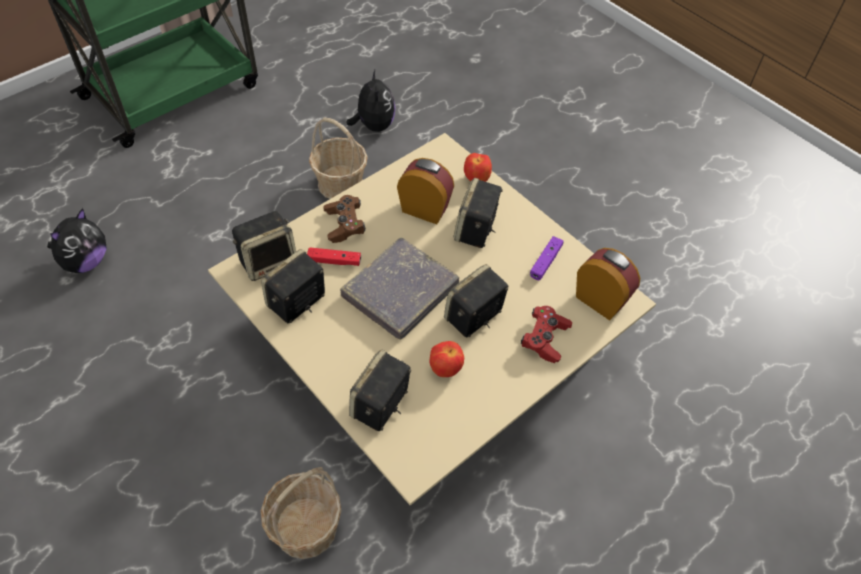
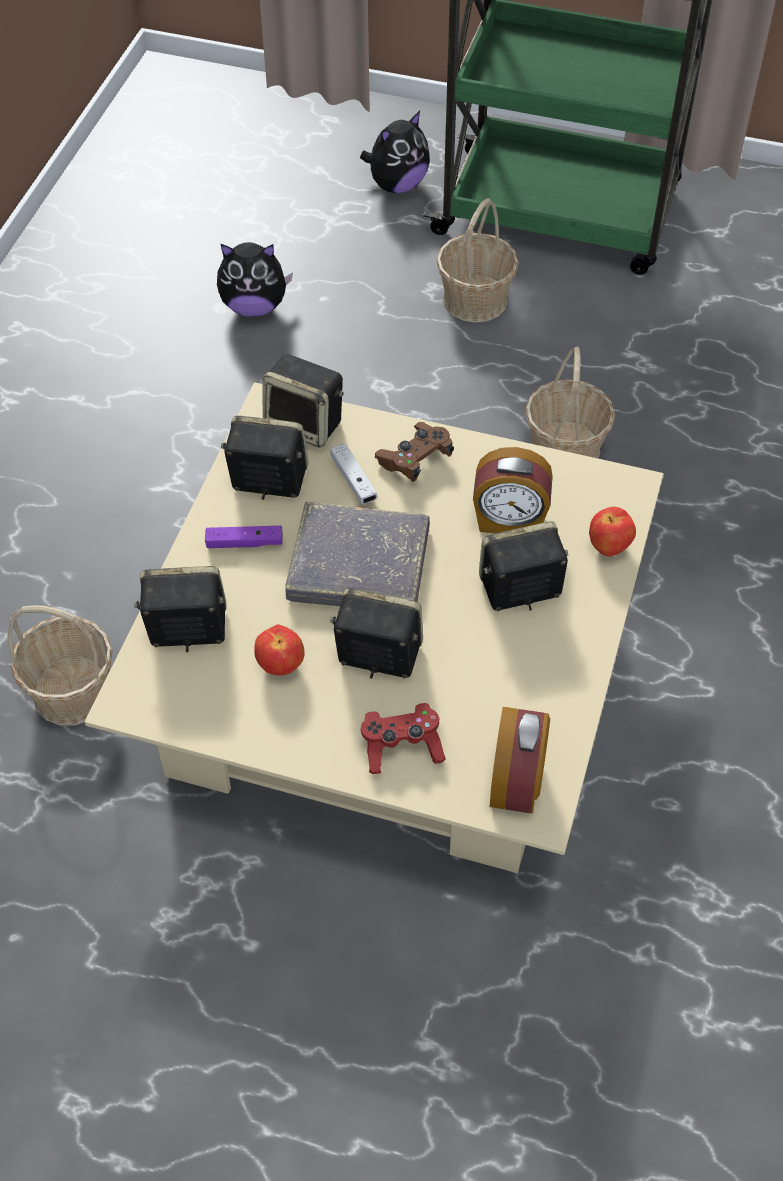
camera: 60 degrees right, 0 degrees up
red game controller [307,247,361,266] -> white game controller [330,444,377,504]
plush toy [347,70,395,132] -> plush toy moved to [360,111,430,193]
alarm clock [397,158,454,224] -> alarm clock turned 105 degrees clockwise [473,447,553,534]
purple game controller [530,236,564,280] -> purple game controller moved to [205,526,283,548]
none -> basket [436,198,519,323]

